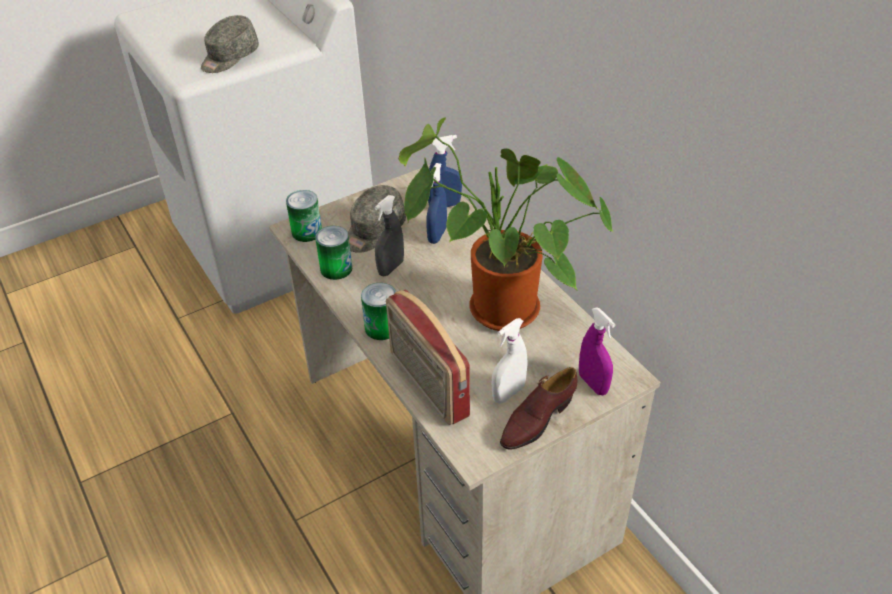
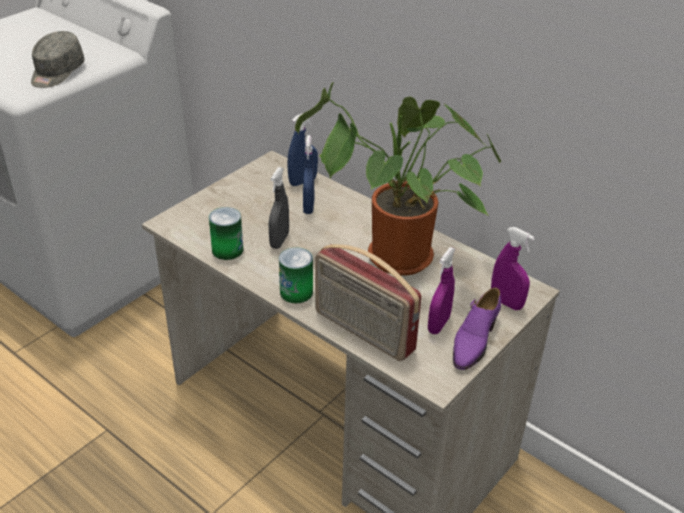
camera: 20 degrees left, 5 degrees down
can [286,190,322,242] -> none
grey cap [348,185,406,253] -> none
white spray bottle [492,318,527,404] -> purple spray bottle [428,247,455,334]
brown shoe [500,367,578,450] -> purple shoe [453,288,501,370]

